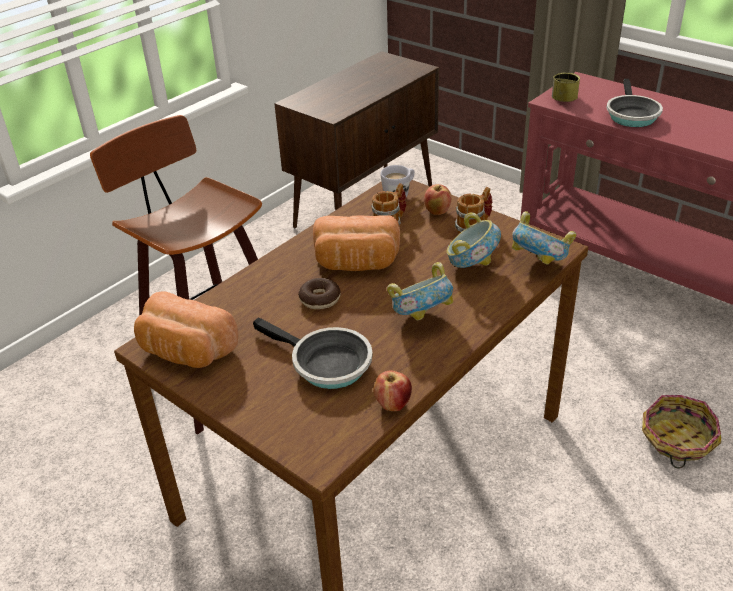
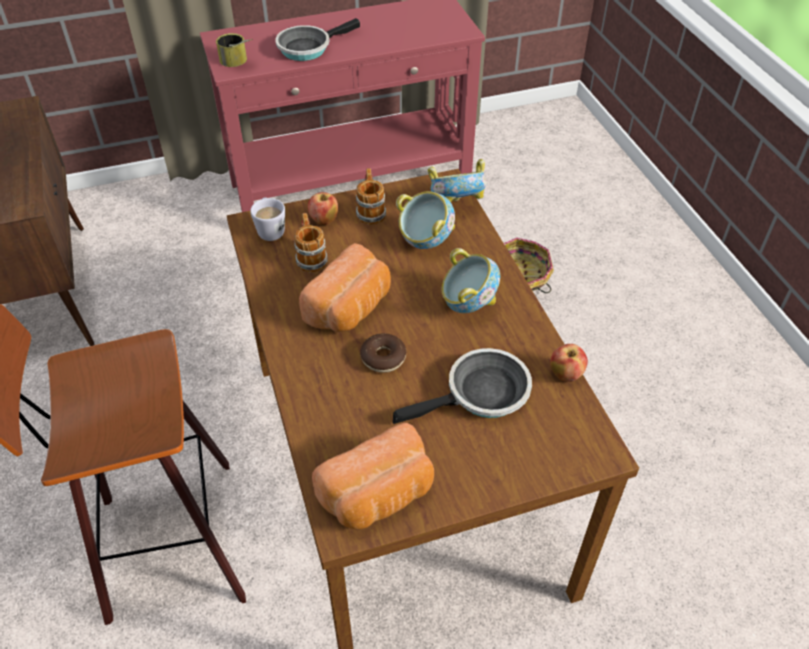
camera: 60 degrees left, 10 degrees up
frying pan [607,79,663,127] -> frying pan turned 105 degrees clockwise [275,18,360,61]

